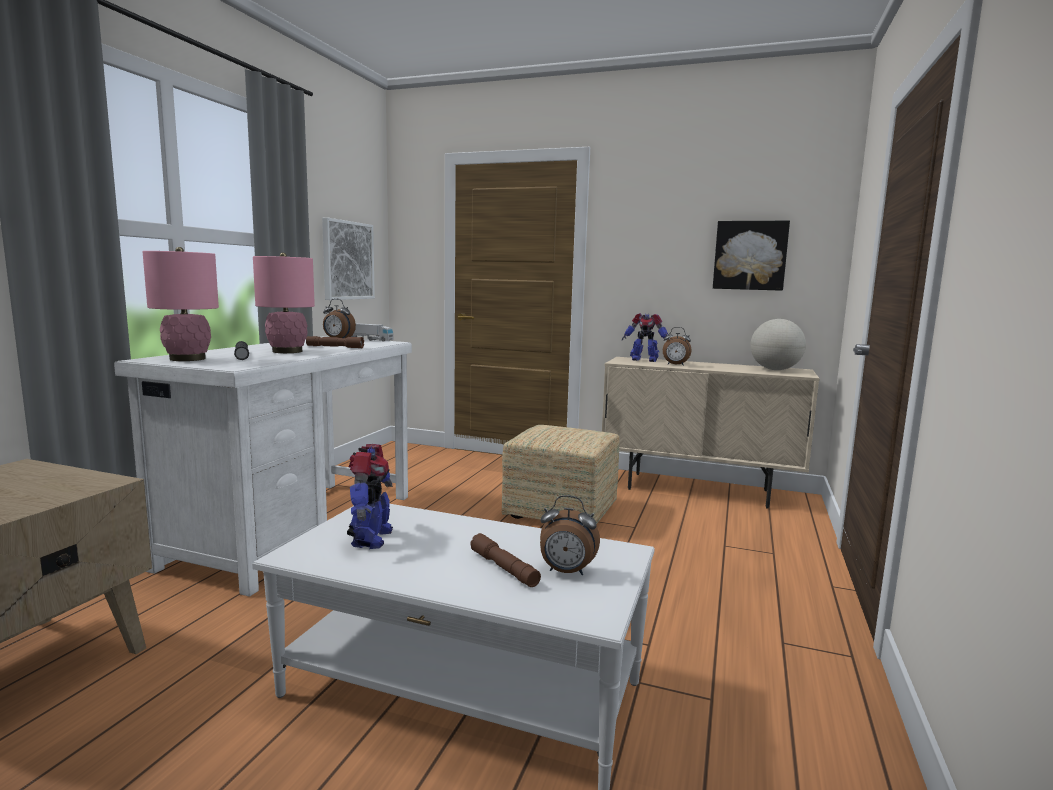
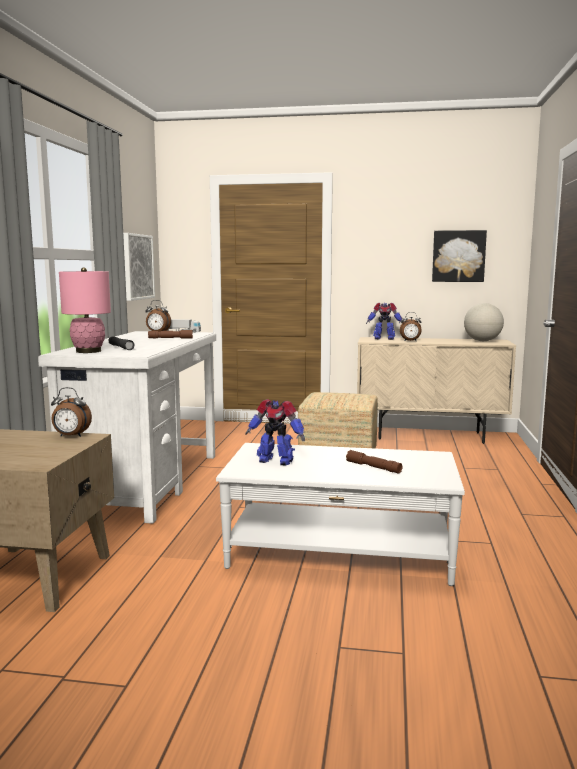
camera: 10 degrees left, 0 degrees up
pink table lamp [253,252,315,353] -> none
toy robot [347,444,393,549] -> toy robot turned 120 degrees clockwise [245,399,305,465]
alarm clock [540,495,600,575] -> alarm clock moved to [51,387,92,437]

